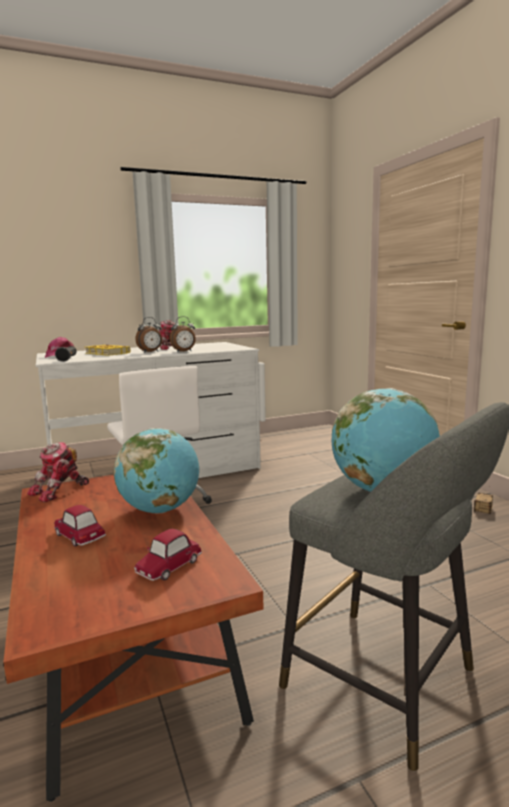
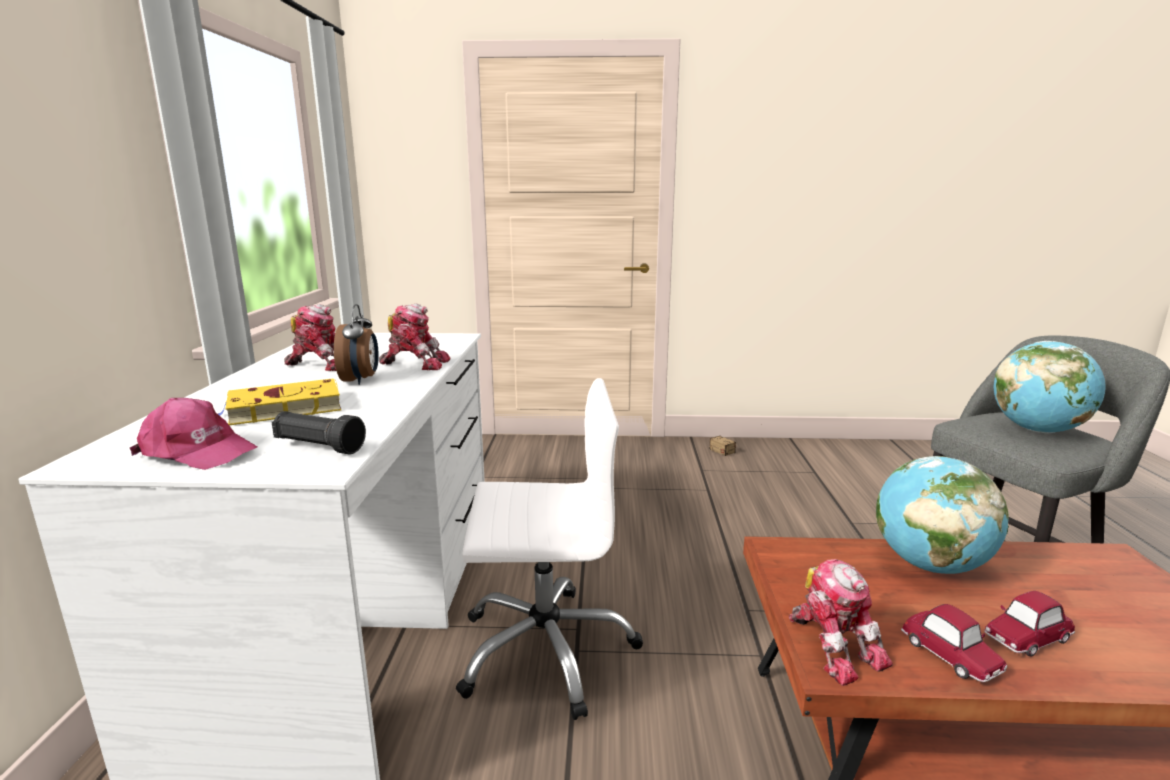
camera: 65 degrees left, 5 degrees up
toy car [134,529,202,581] -> toy car moved to [901,604,1007,682]
alarm clock [170,316,196,352] -> toy robot [379,303,450,370]

